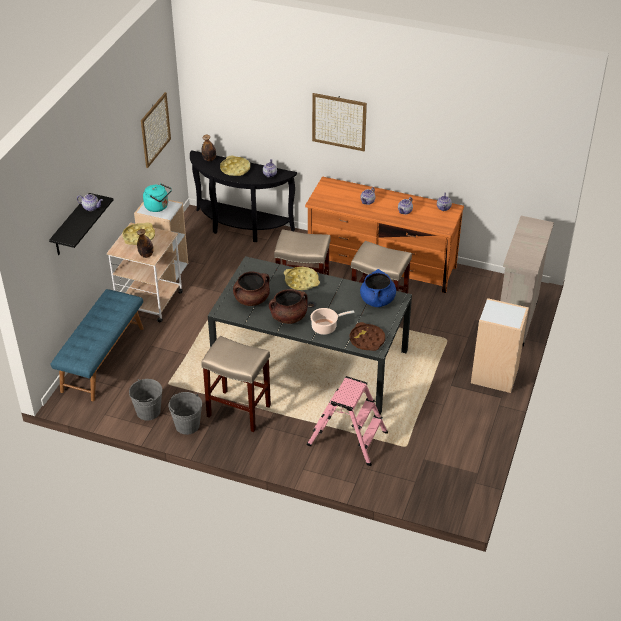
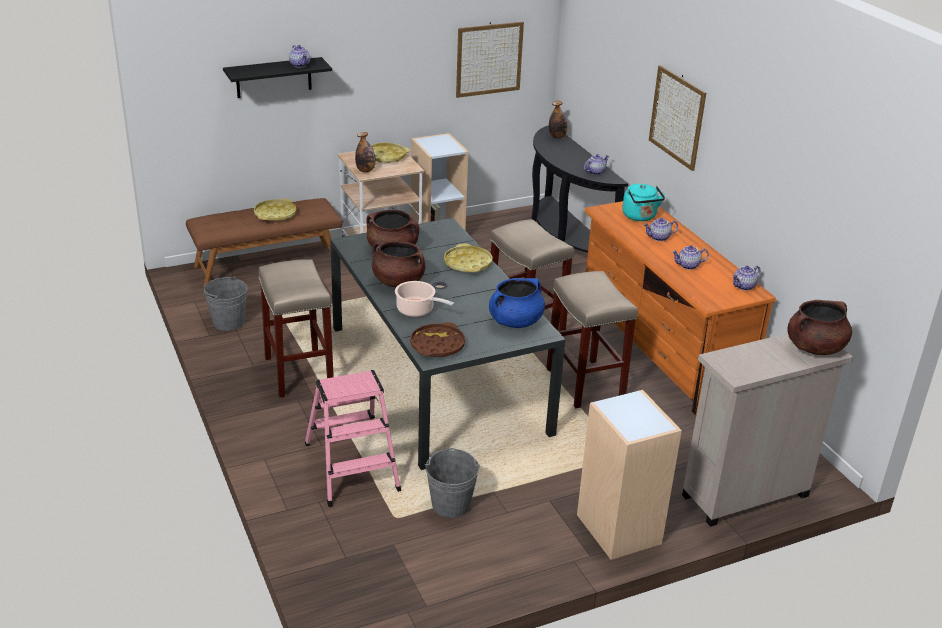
camera: 45 degrees right, 10 degrees down
blue bench [51,289,144,401] -> brown bench [186,198,342,287]
turquoise kettle [143,183,172,212] -> turquoise kettle moved to [622,184,665,221]
grey bucket [168,392,202,435] -> grey bucket moved to [425,448,480,518]
yellow tray [220,156,250,176] -> yellow tray moved to [254,198,296,221]
none -> brown cooking pot [787,300,852,355]

